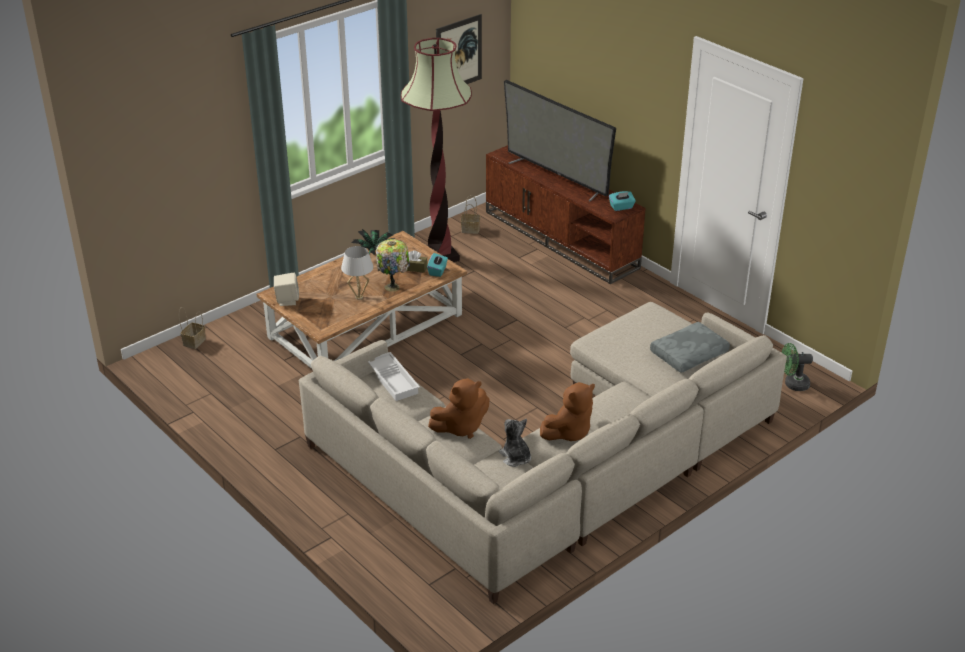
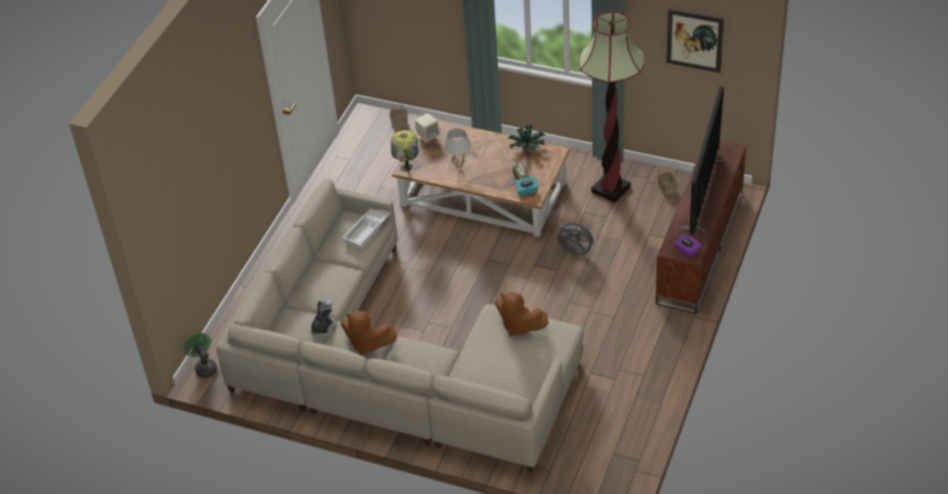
camera: 65 degrees right, 10 degrees up
table lamp [376,239,410,292] -> table lamp moved to [391,130,419,172]
brown plush toy [428,378,489,439] -> brown plush toy moved to [495,292,548,337]
turquoise tissue box [609,191,636,211] -> purple tissue box [674,234,701,258]
grey pillow [650,322,730,373] -> none
green fan [781,343,813,391] -> green fan moved to [184,333,217,378]
none -> grey fan [557,221,596,255]

